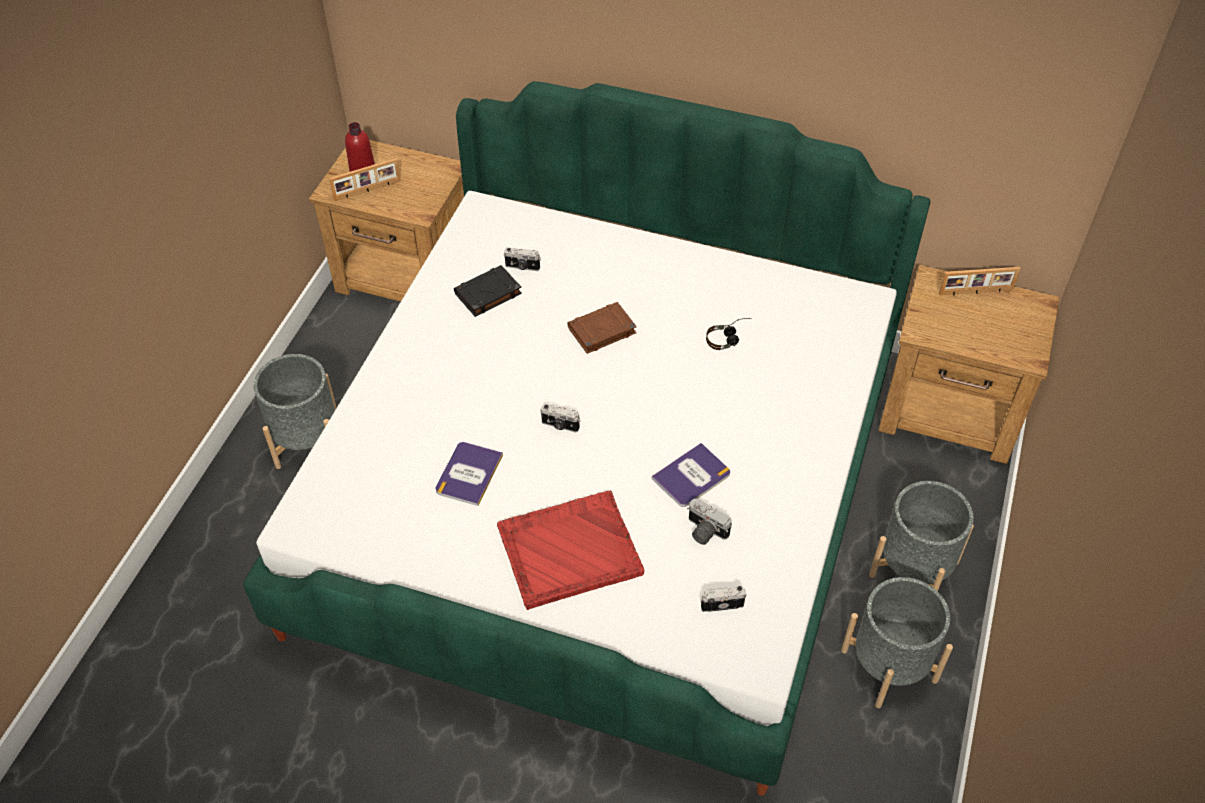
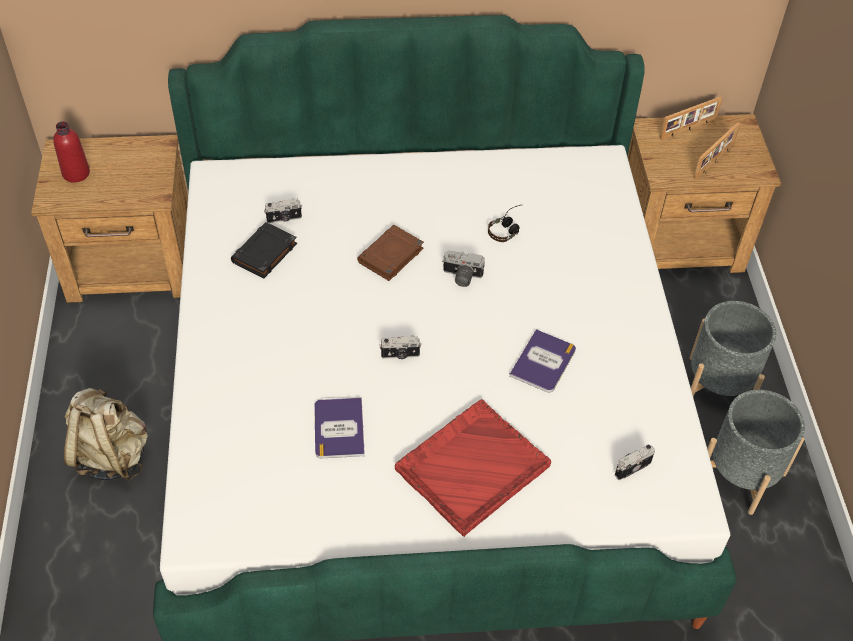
camera: 25 degrees left, 0 degrees up
grey planter [253,354,337,469] -> beige backpack [64,388,148,481]
picture frame [329,158,401,201] -> picture frame moved to [694,122,740,180]
camera [687,499,732,545] -> camera moved to [442,251,485,287]

